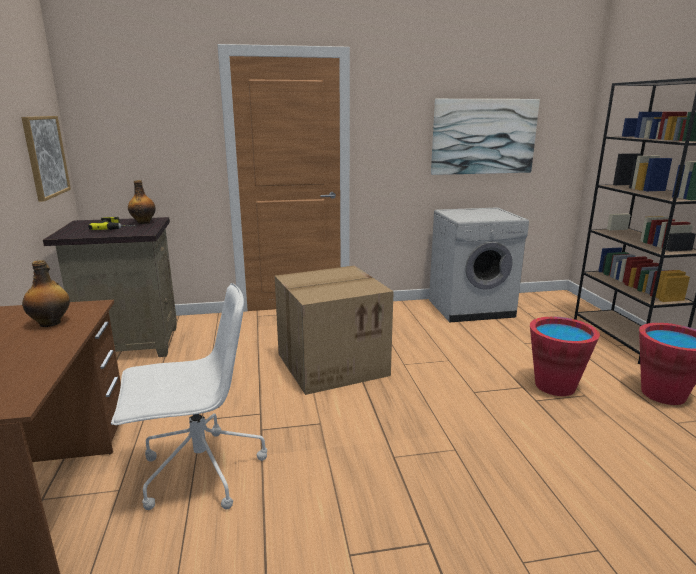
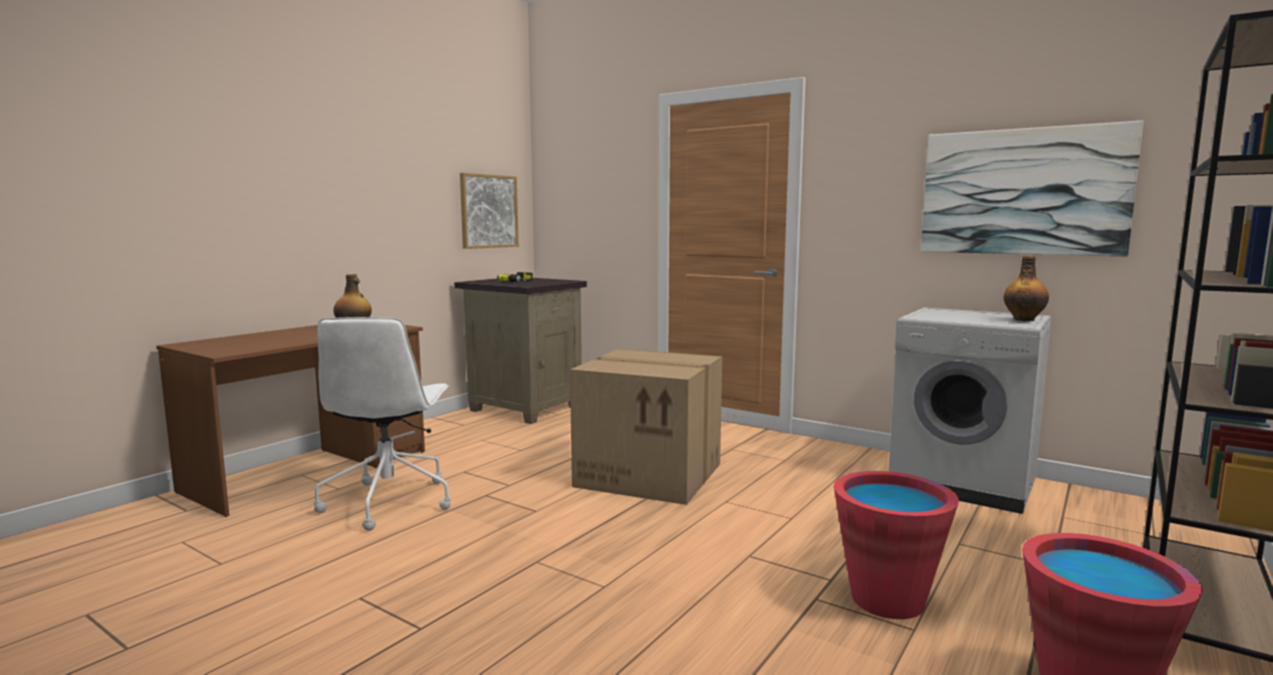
camera: 45 degrees right, 10 degrees down
white office chair [112,283,267,510] -> white office chair turned 60 degrees clockwise [313,317,451,531]
bottle [128,180,156,224] -> bottle moved to [1004,255,1049,321]

